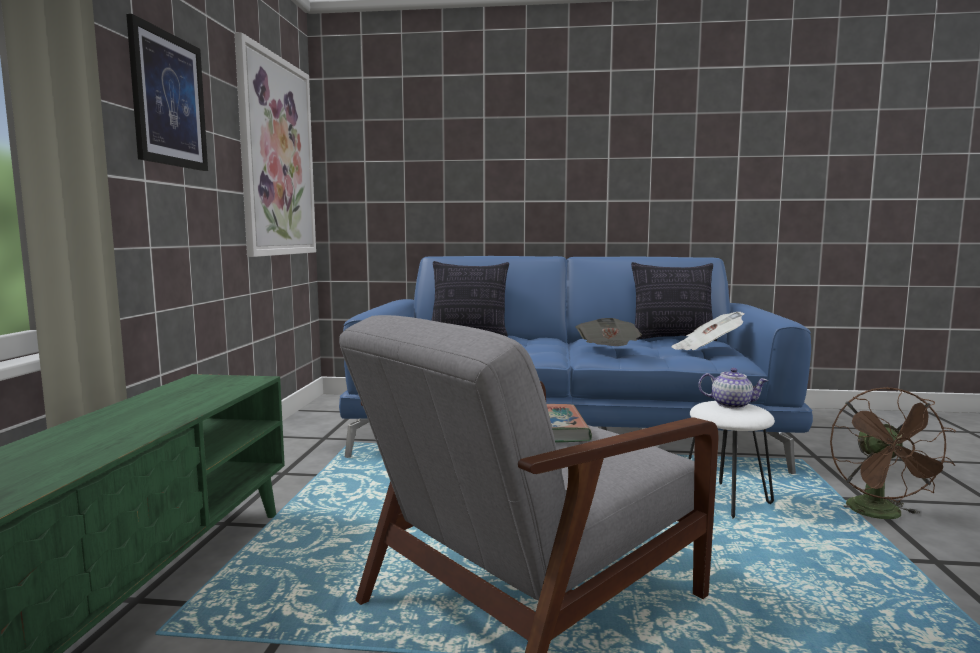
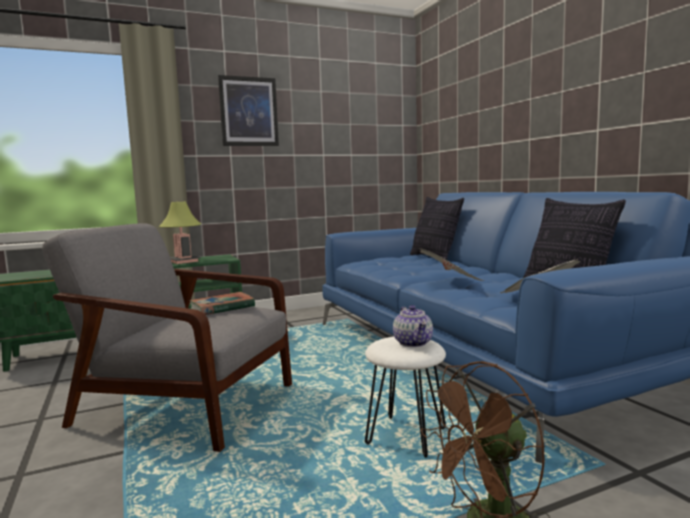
camera: 60 degrees right, 0 degrees up
picture [234,32,316,257] -> none
none -> table lamp [159,202,201,264]

